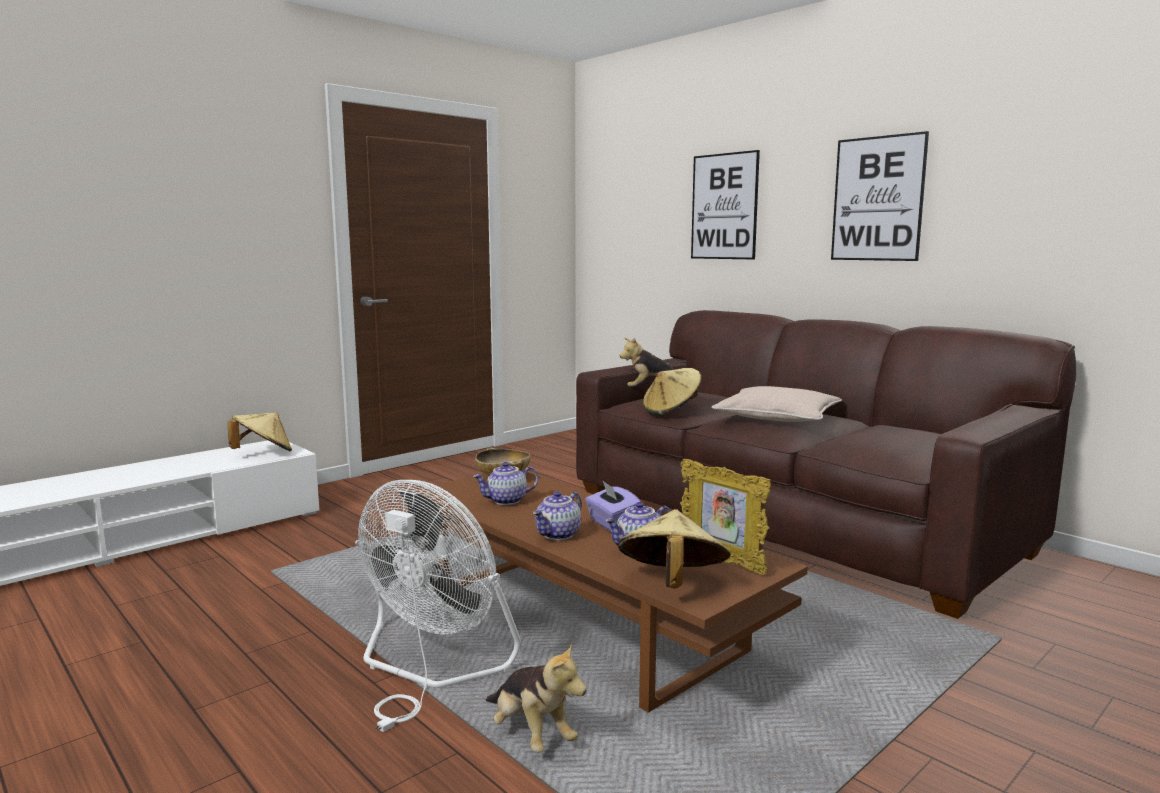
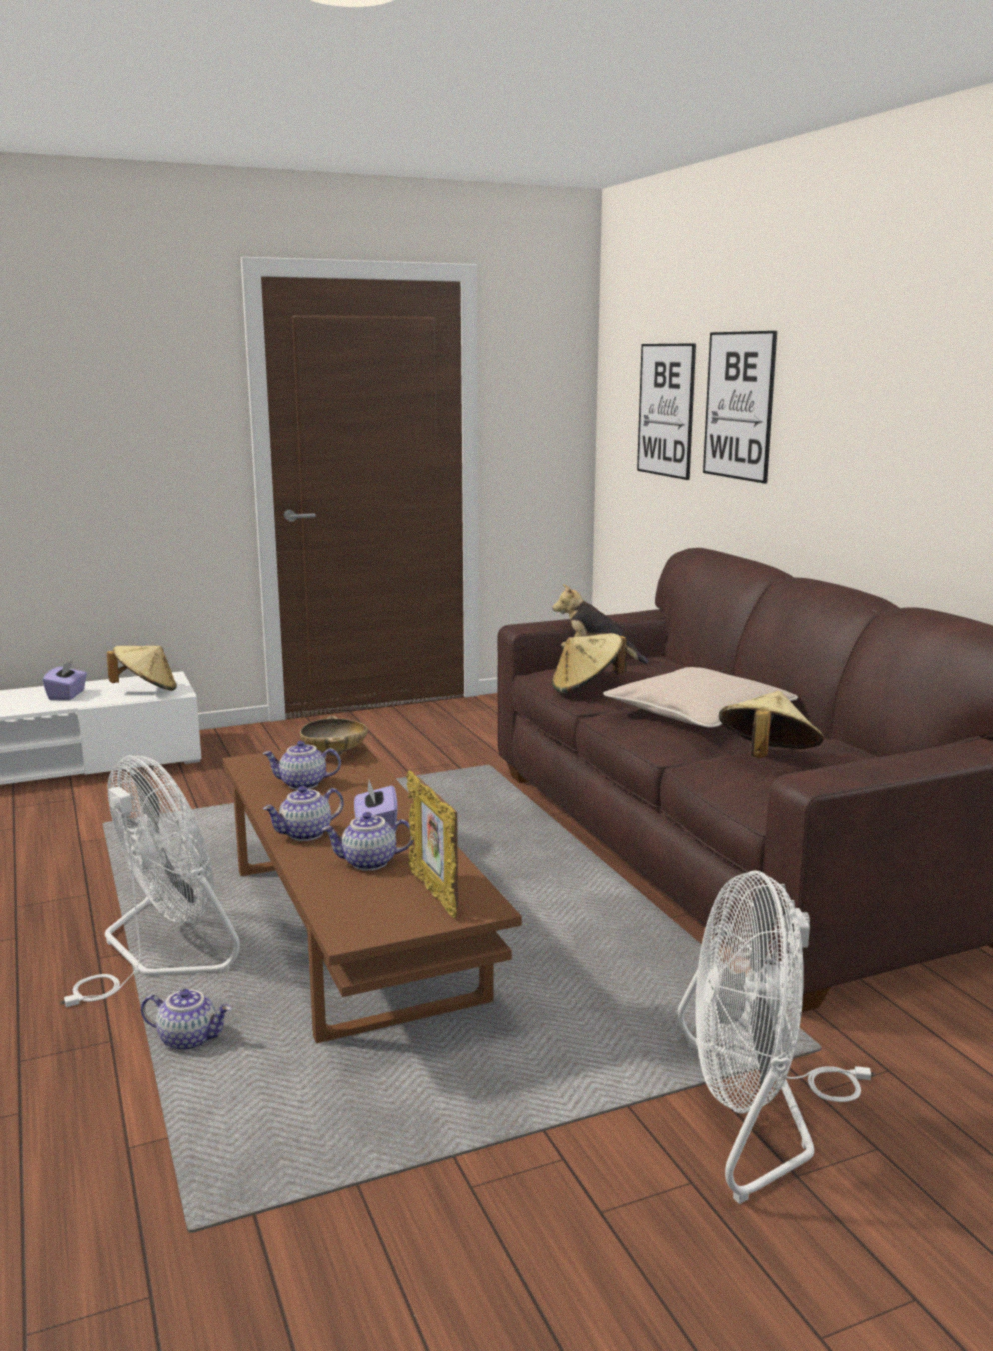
camera: 20 degrees right, 5 degrees up
plush toy [486,643,587,752] -> teapot [141,989,231,1050]
beige hat [618,509,731,589] -> beige hat moved to [719,691,824,758]
picture [831,131,929,261] -> picture moved to [637,343,696,480]
none -> purple tissue box [42,660,87,700]
none -> white fan [678,871,876,1204]

